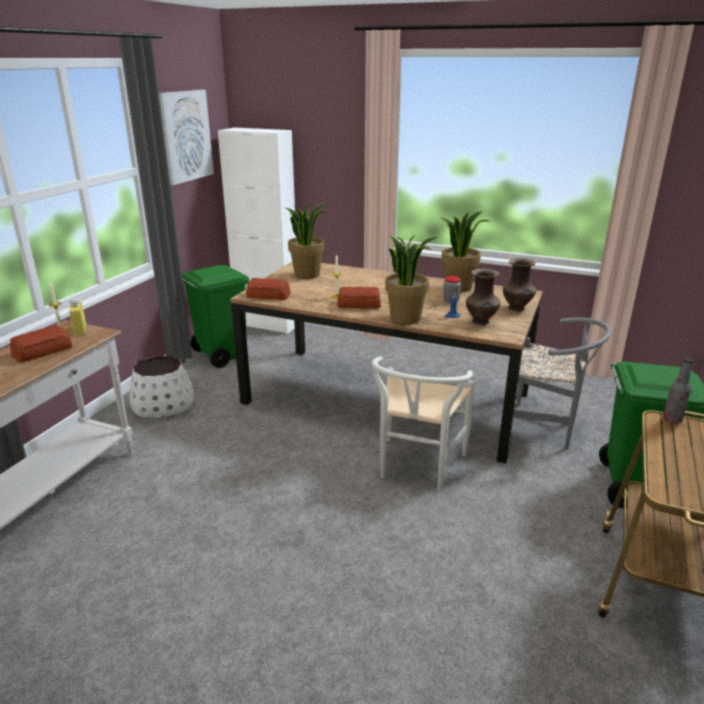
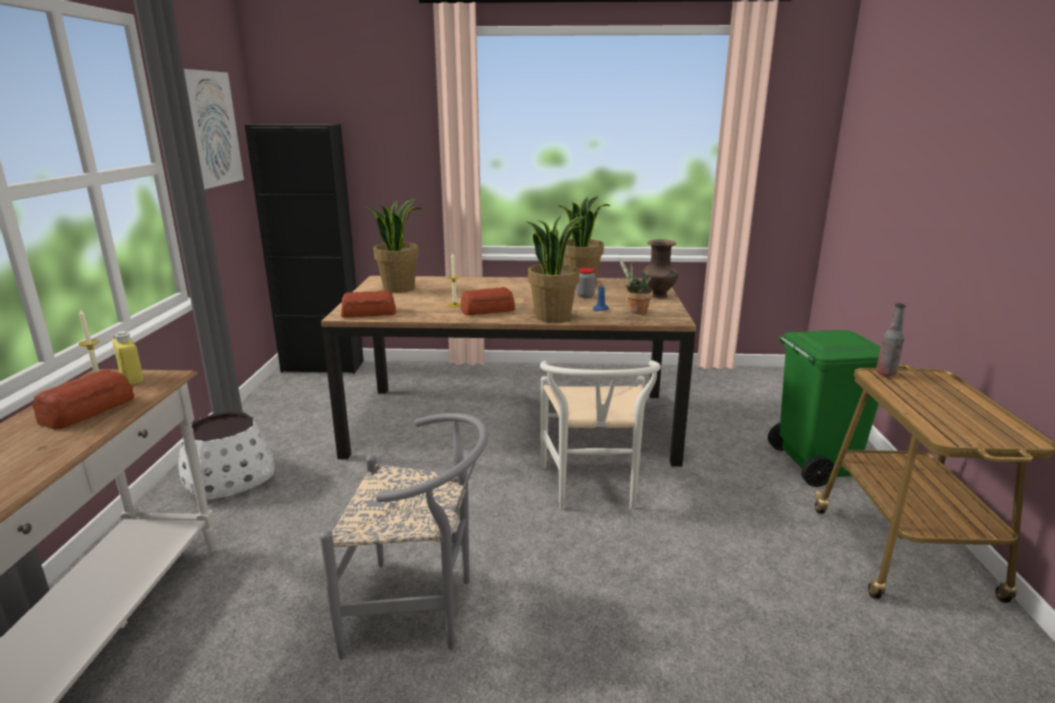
camera: 20 degrees left, 5 degrees down
green trash can [182,265,249,368] -> none
white cabinet [218,127,296,334] -> black cabinet [245,124,364,374]
brown vase [466,268,501,325] -> potted plant [619,258,653,314]
grey chair [513,318,611,450] -> grey chair moved to [320,413,488,659]

